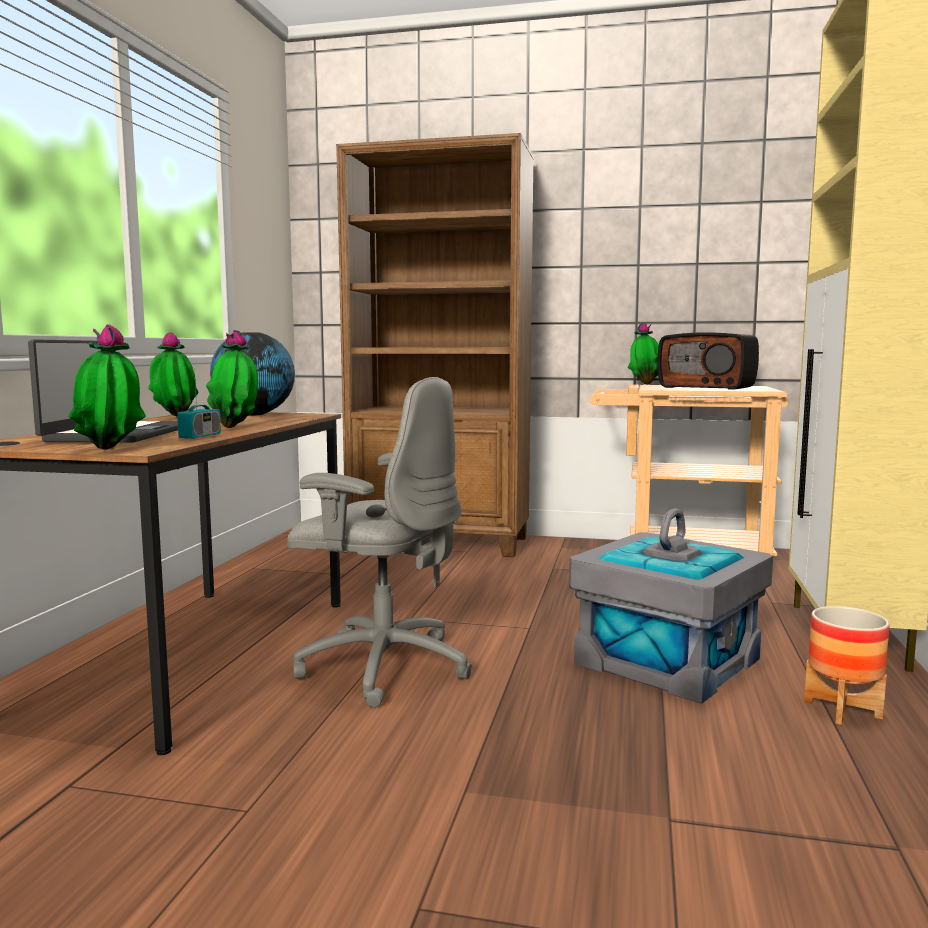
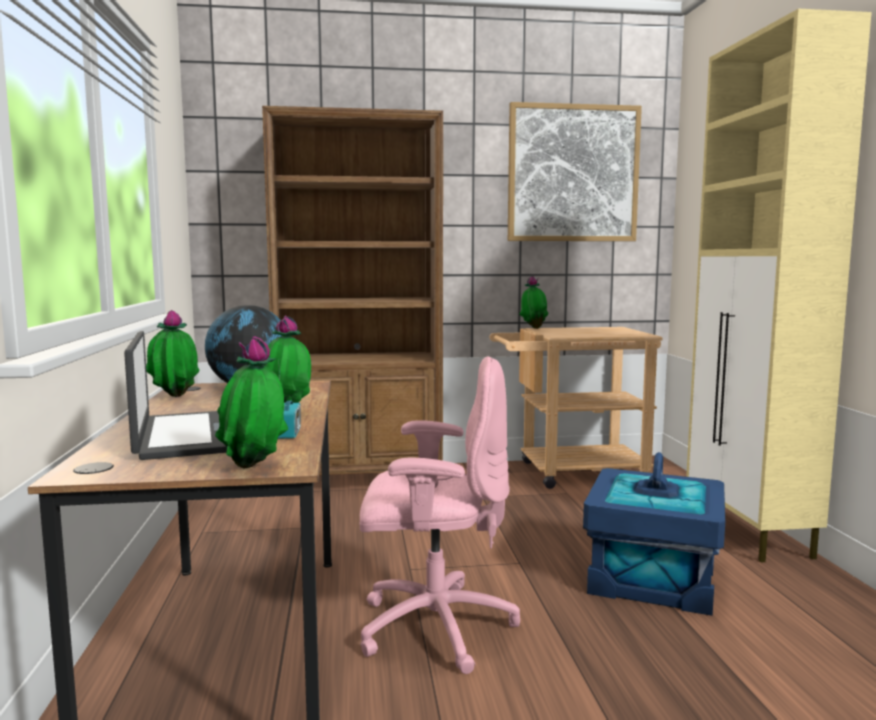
camera: 20 degrees left, 0 degrees up
grey office chair [287,377,472,708] -> pink office chair [360,356,520,674]
grey storage box [569,508,773,704] -> blue storage box [583,452,725,616]
radio [657,332,759,390] -> none
planter [804,606,889,725] -> none
none -> picture [508,102,642,241]

